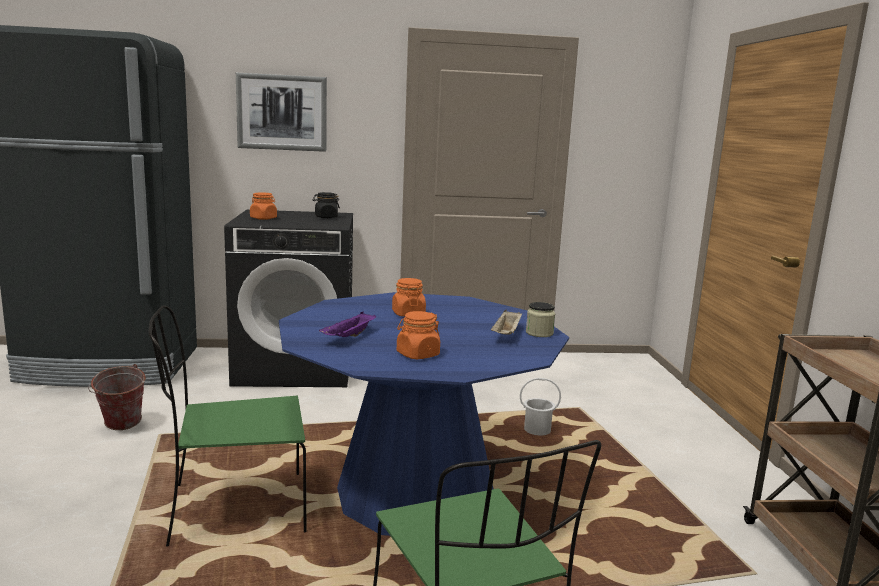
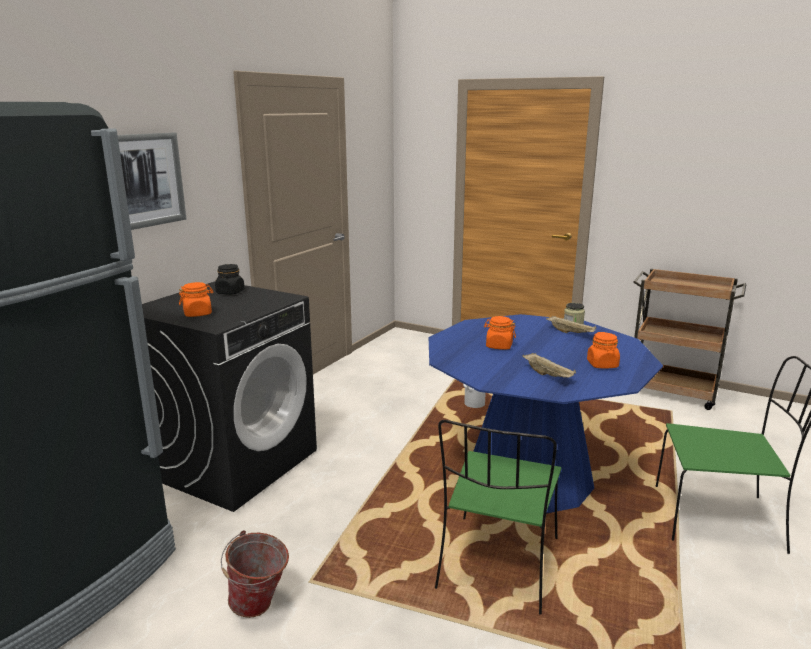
camera: 55 degrees left, 5 degrees up
purple tray [319,312,376,337] -> beige tray [522,353,576,378]

